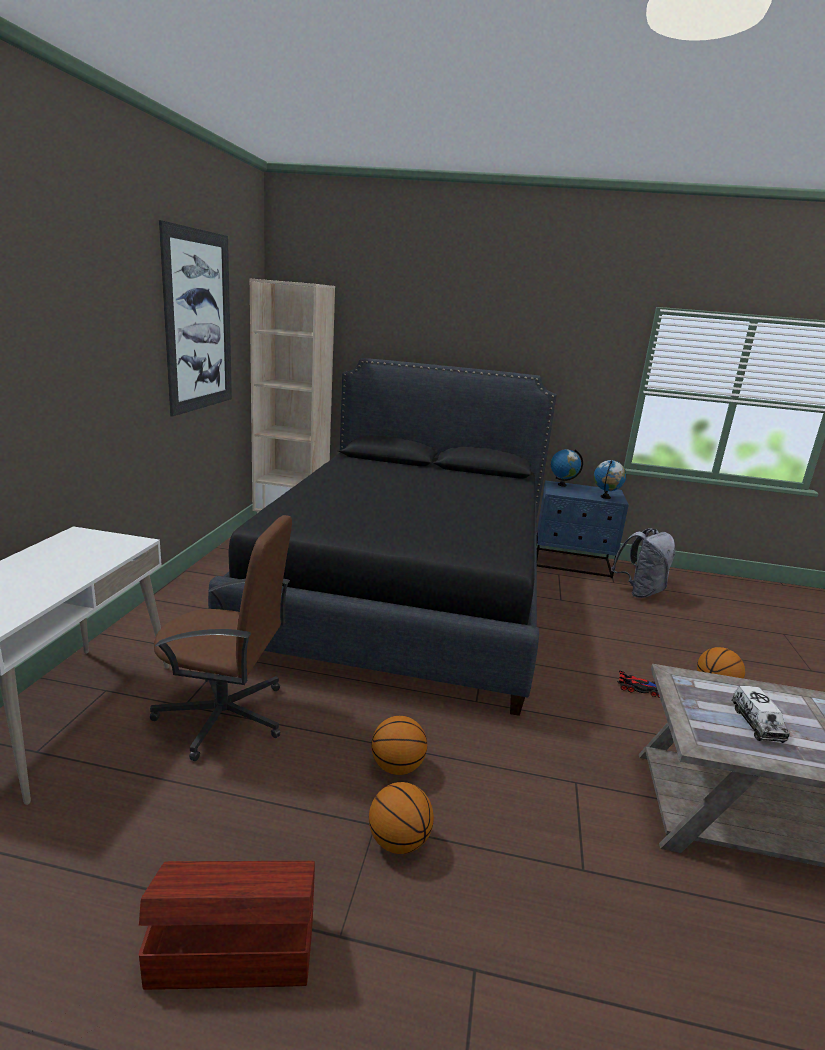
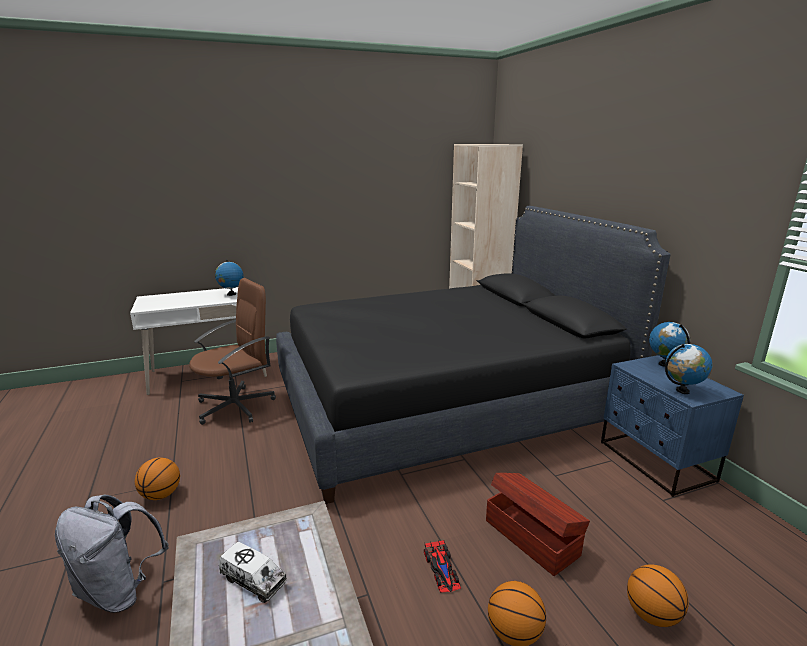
camera: 60 degrees right, 0 degrees up
brown storage box [138,861,315,990] -> brown storage box moved to [486,473,590,576]
brown office chair [149,515,292,761] -> brown office chair turned 105 degrees counterclockwise [189,278,276,425]
picture [159,220,232,417] -> none
basketball [371,716,427,775] -> basketball moved to [627,564,689,627]
grey backpack [611,528,675,598] -> grey backpack moved to [55,495,169,613]
toy truck [731,686,790,743] -> toy truck turned 120 degrees counterclockwise [219,542,287,603]
none -> globe [215,260,244,296]

